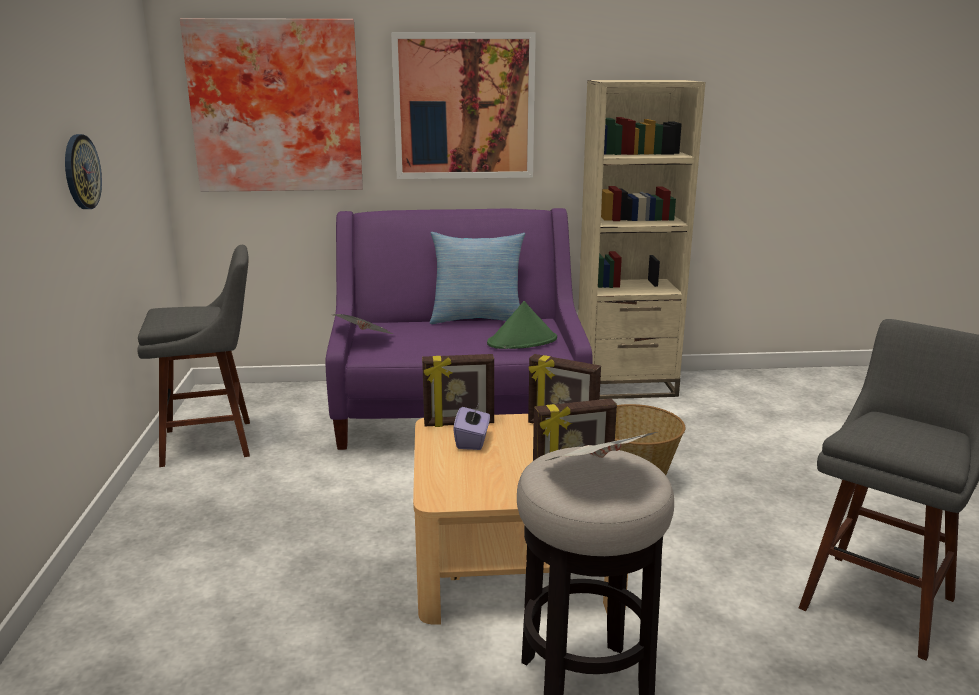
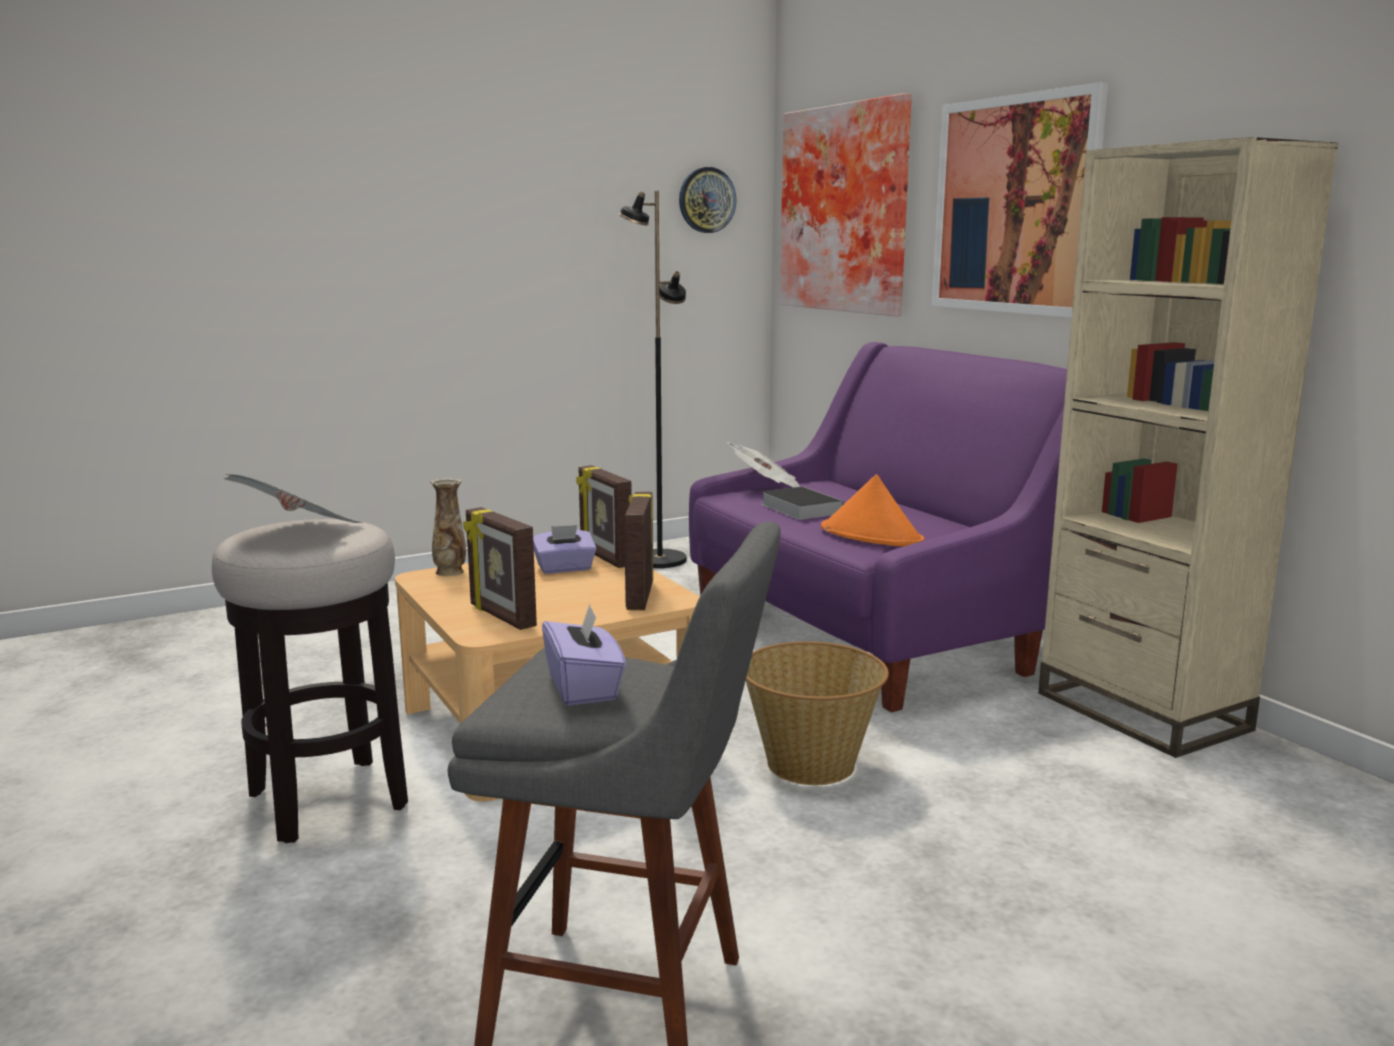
camera: 65 degrees right, 5 degrees down
wall clock [65,134,102,209] -> wall clock moved to [679,167,736,233]
grey stool [137,245,250,467] -> black floor lamp [619,191,687,568]
pillow [430,232,525,324] -> none
green hat [487,301,557,349] -> orange hat [821,475,924,547]
none -> vase [430,477,466,576]
none -> purple tissue box [542,604,626,706]
none -> book [761,486,843,520]

